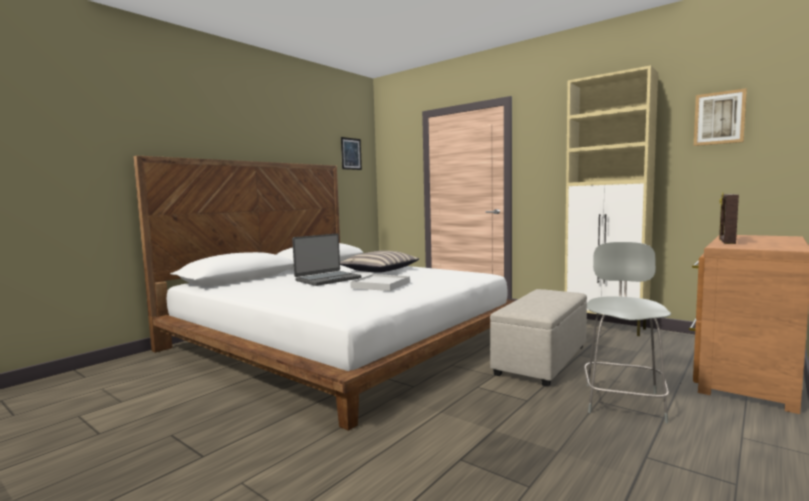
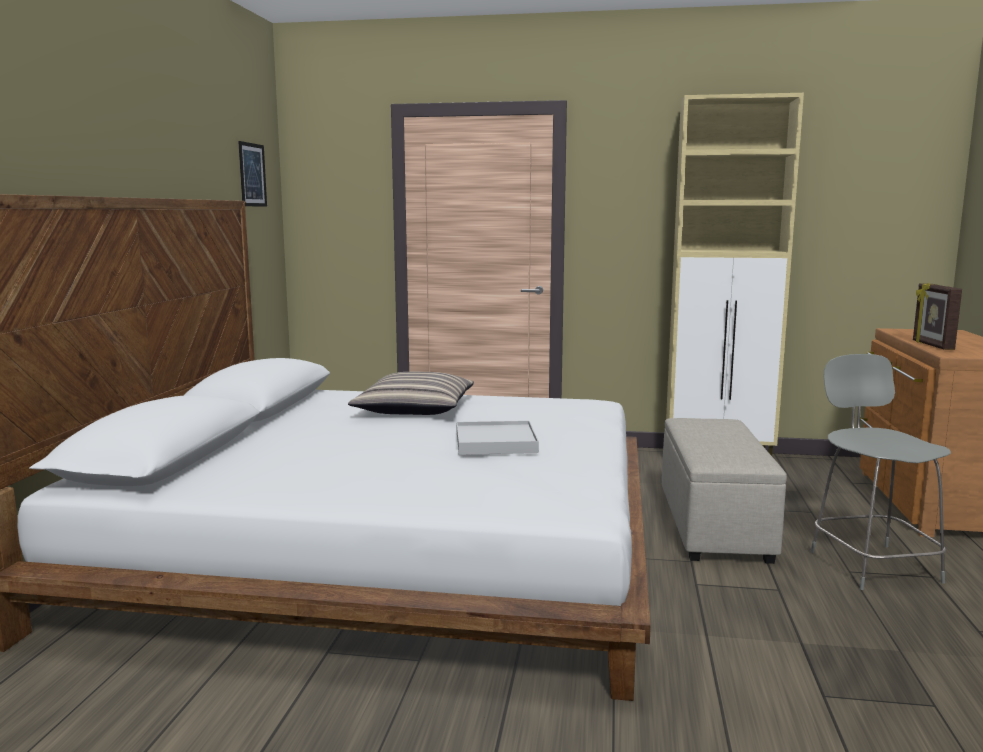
camera: 30 degrees left, 5 degrees up
laptop [292,234,362,286] -> none
picture [694,88,747,146] -> none

